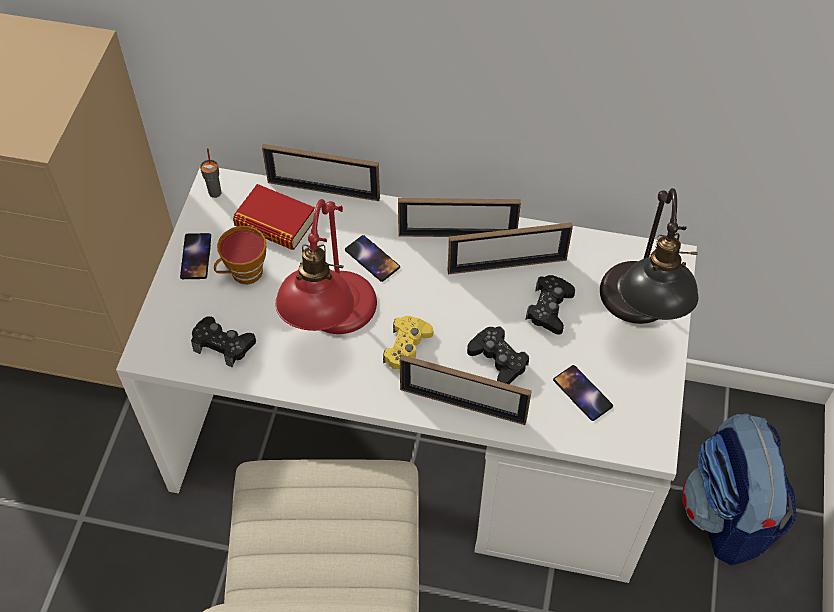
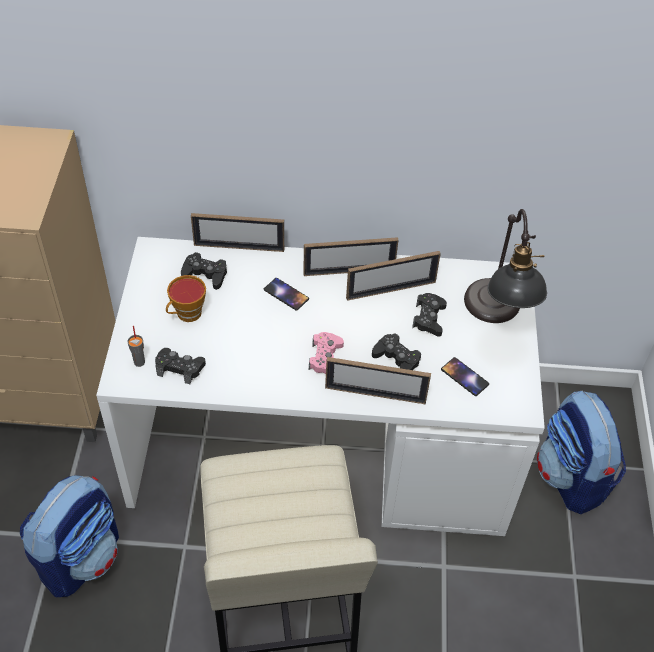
camera: 10 degrees left, 5 degrees down
phone [180,233,211,279] -> none
grey cup [200,148,221,198] -> grey cup moved to [128,326,145,367]
book [233,184,315,250] -> black game controller [181,252,227,290]
red table lamp [275,199,377,334] -> none
yellow game controller [383,316,433,370] -> pink game controller [309,332,344,374]
none -> backpack [20,475,119,597]

